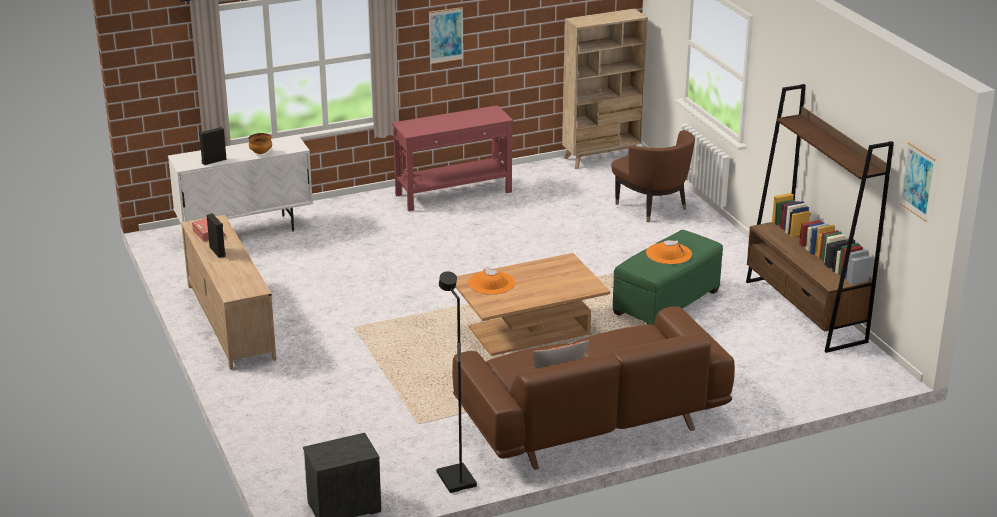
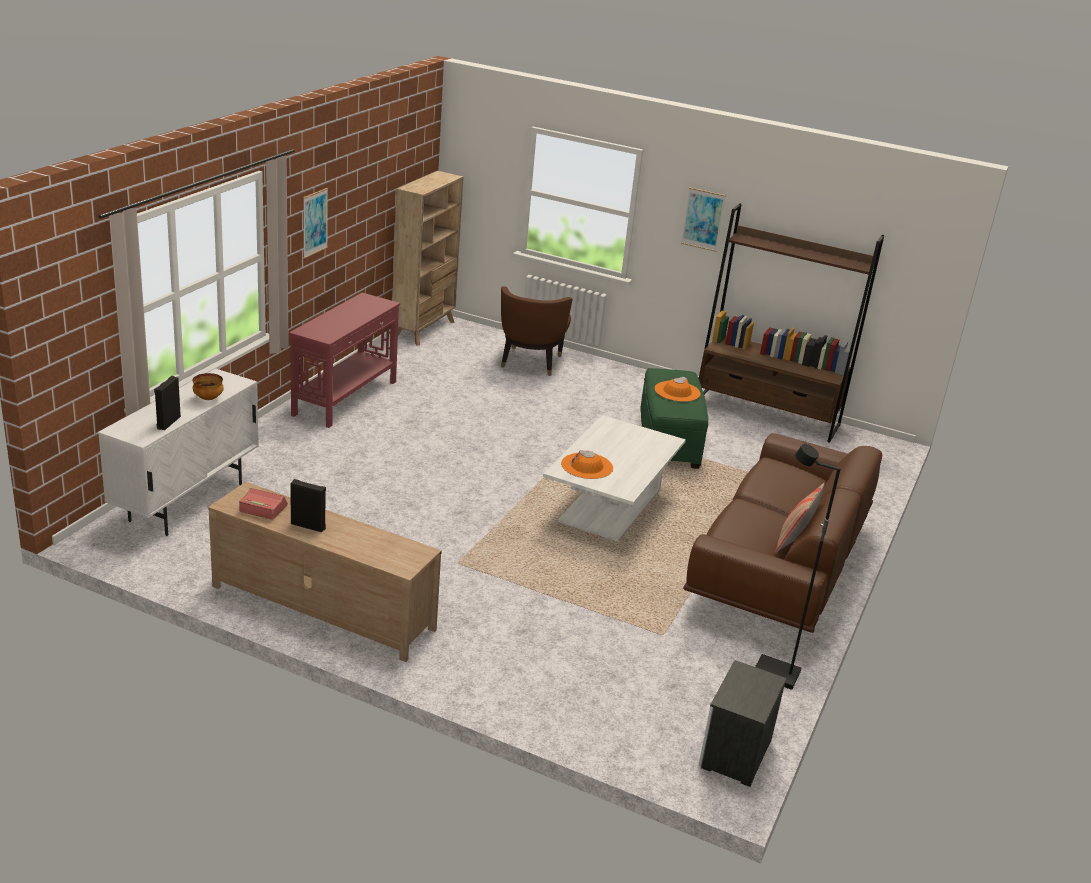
camera: 45 degrees left, 0 degrees up
brown coffee table [455,253,610,356] -> white coffee table [543,415,686,542]
brown armchair [611,130,695,222] -> brown armchair turned 90 degrees clockwise [501,286,572,376]
picture [899,142,936,222] -> picture moved to [681,187,726,252]

